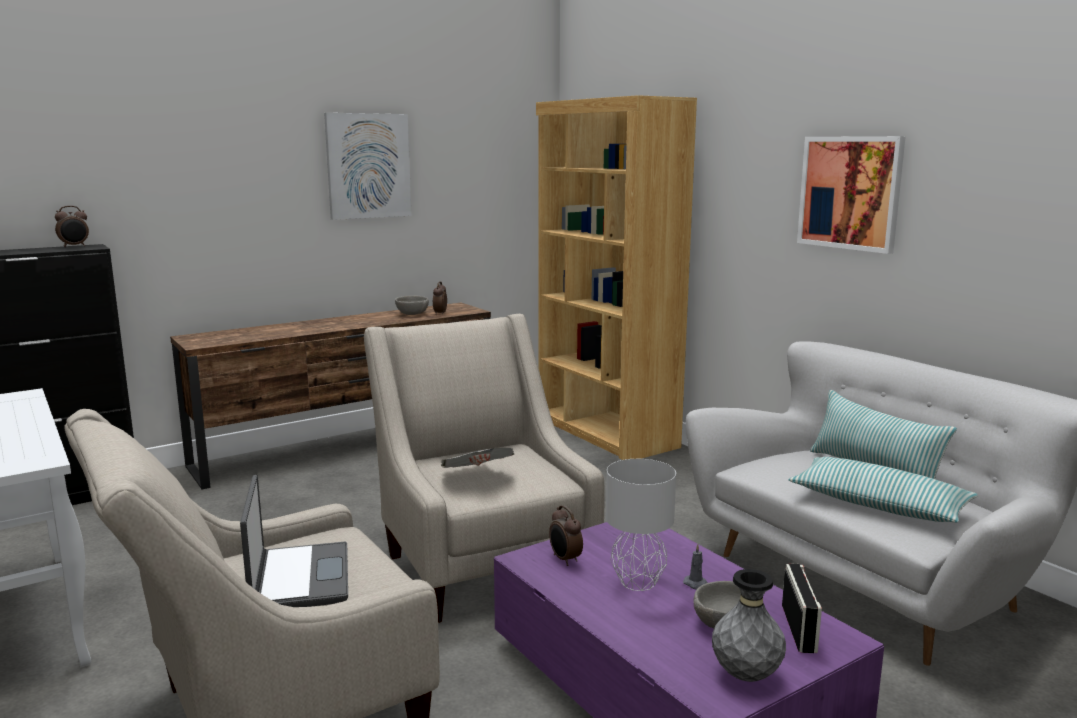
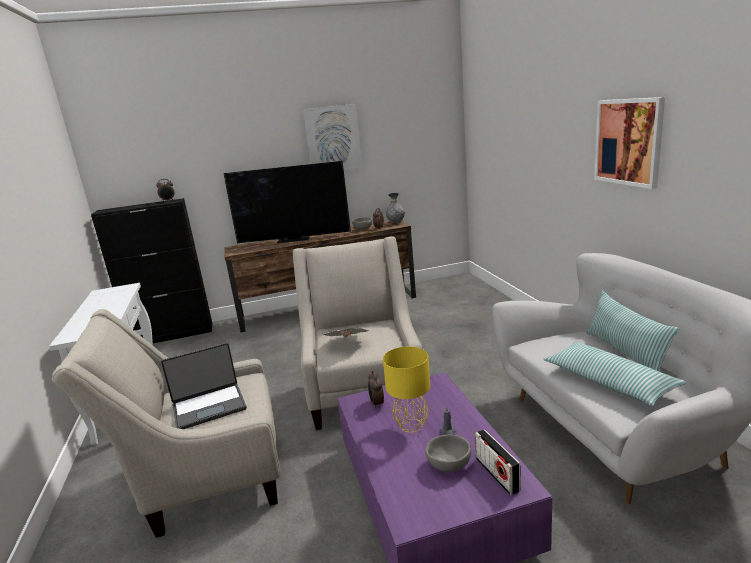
camera: 20 degrees right, 5 degrees up
laptop [240,475,348,607] -> laptop turned 60 degrees clockwise [161,343,247,429]
brown bookcase [536,95,697,460] -> none
grey table lamp [606,459,676,591] -> yellow table lamp [383,346,430,433]
grey vase [712,569,786,682] -> grey vase moved to [386,193,405,223]
radio [782,564,822,653] -> radio turned 135 degrees clockwise [475,429,521,495]
none -> television [223,161,351,243]

